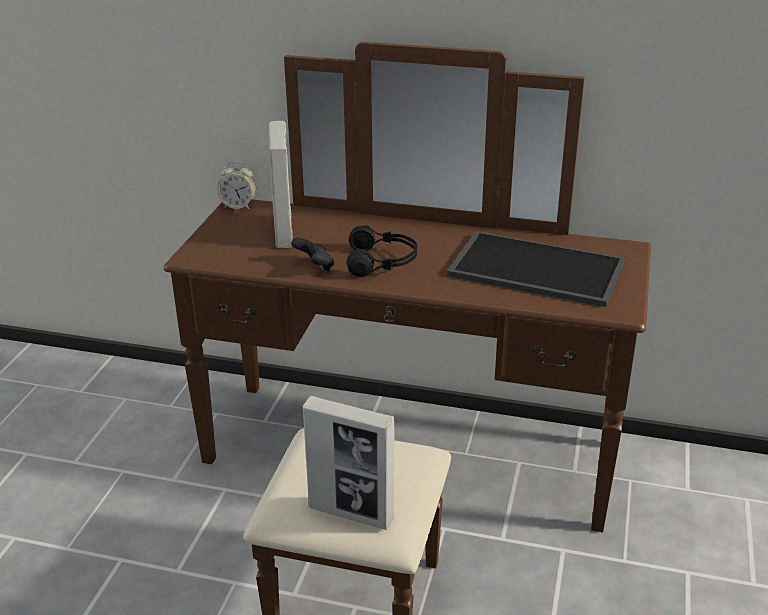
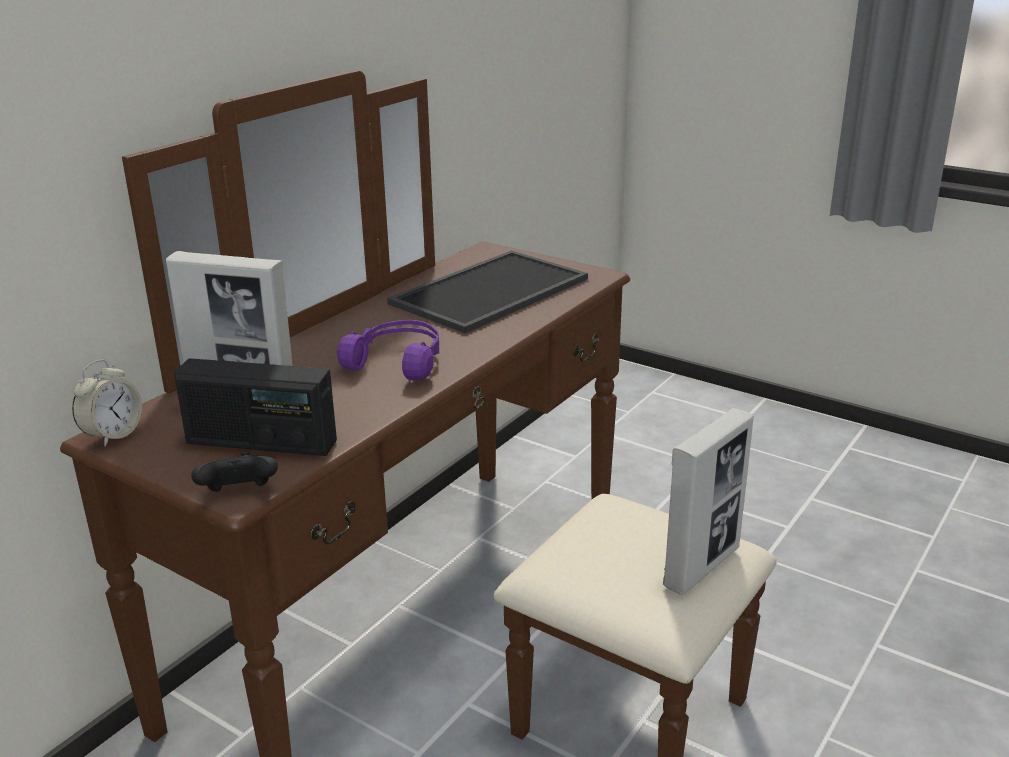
camera: 70 degrees left, 5 degrees down
black game controller [291,238,334,271] -> black game controller moved to [191,452,278,492]
black headphones [347,225,417,277] -> purple headphones [337,320,439,380]
none -> radio [174,358,337,456]

